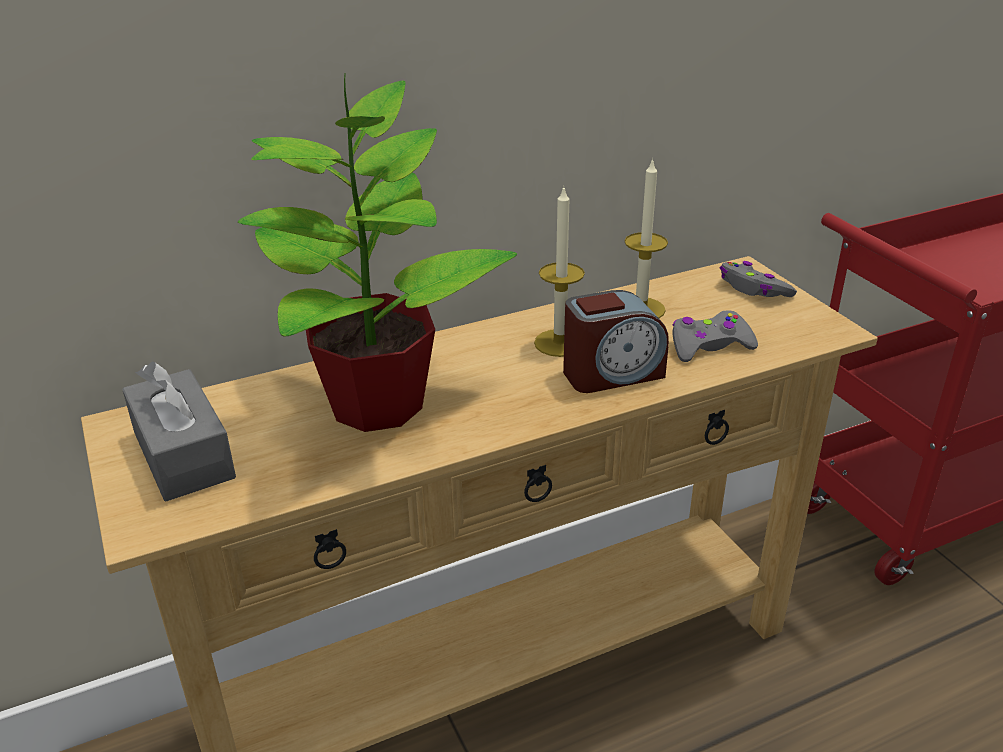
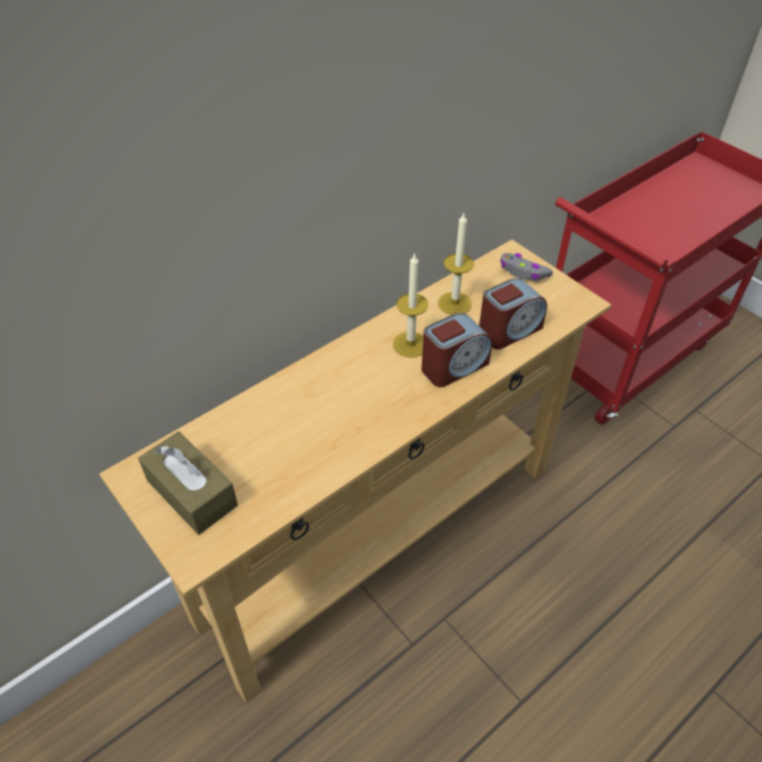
camera: 15 degrees left, 15 degrees up
grey tissue box [122,361,236,501] -> brown tissue box [138,431,238,535]
potted plant [238,73,517,432] -> none
grey game controller [672,310,758,362] -> alarm clock [479,278,547,349]

